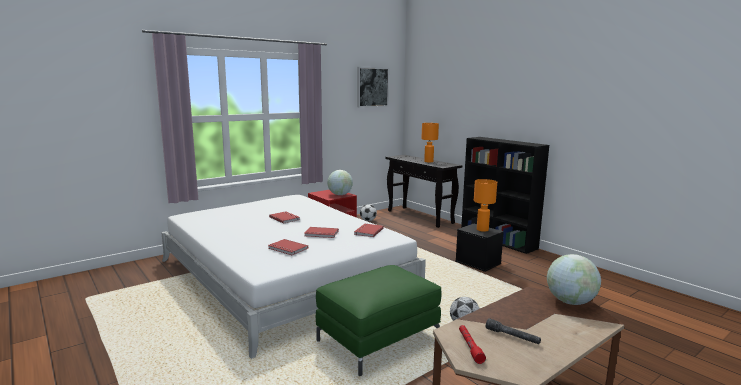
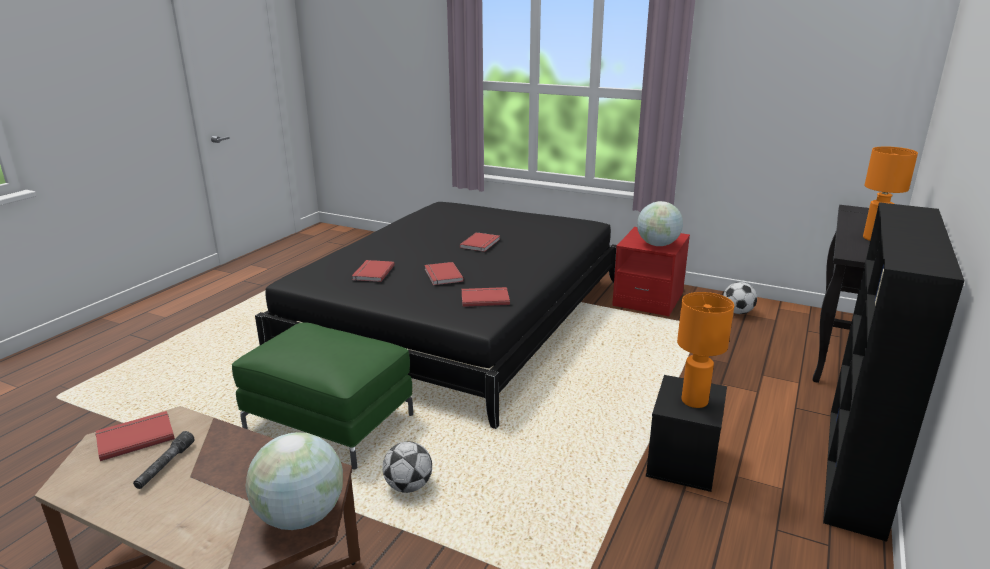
camera: 65 degrees right, 10 degrees up
white bed [161,195,426,359] -> black bed [255,202,617,429]
picture [357,67,389,107] -> none
red flashlight [459,325,486,364] -> red book [95,411,175,461]

